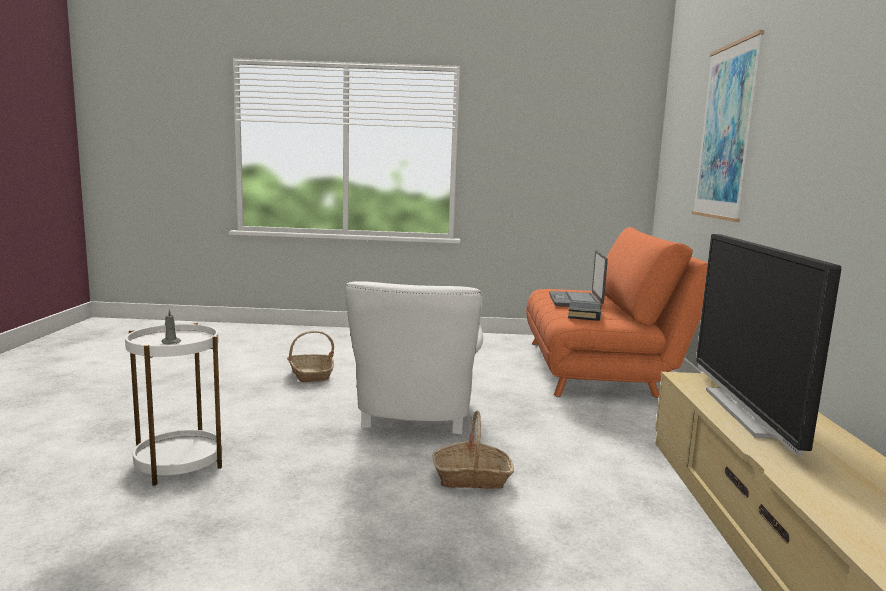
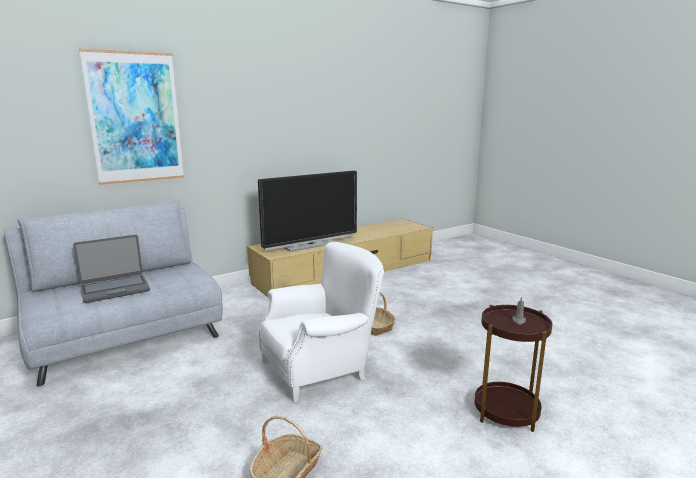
camera: 125 degrees left, 5 degrees up
white side table [125,323,223,486] -> brown side table [475,304,552,432]
orange sofa [526,227,708,398] -> grey sofa [4,200,223,386]
black book [568,300,601,321] -> none

